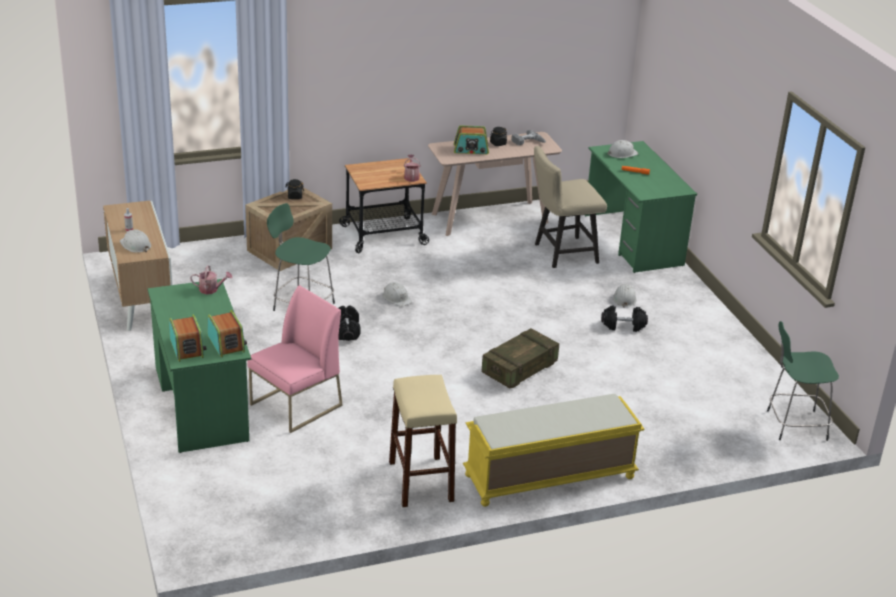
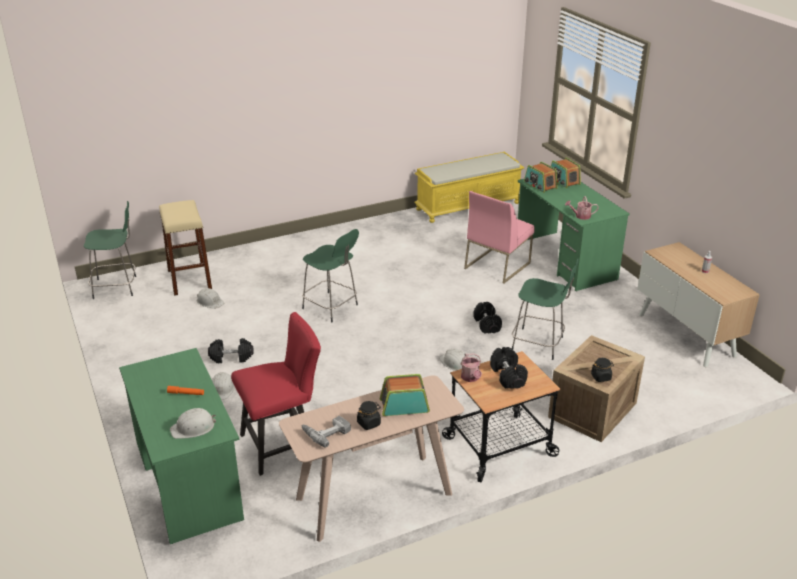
camera: 175 degrees right, 0 degrees up
white hard hat [120,229,151,253] -> white hard hat moved to [197,288,224,309]
beige stool [389,375,457,507] -> beige stool moved to [159,200,212,296]
yellow bench [463,394,645,507] -> yellow bench moved to [414,152,524,223]
crate [482,328,559,388] -> green stool [302,229,359,322]
beige chair [534,146,607,268] -> red chair [231,312,321,476]
none -> black dumbbell [490,347,528,389]

